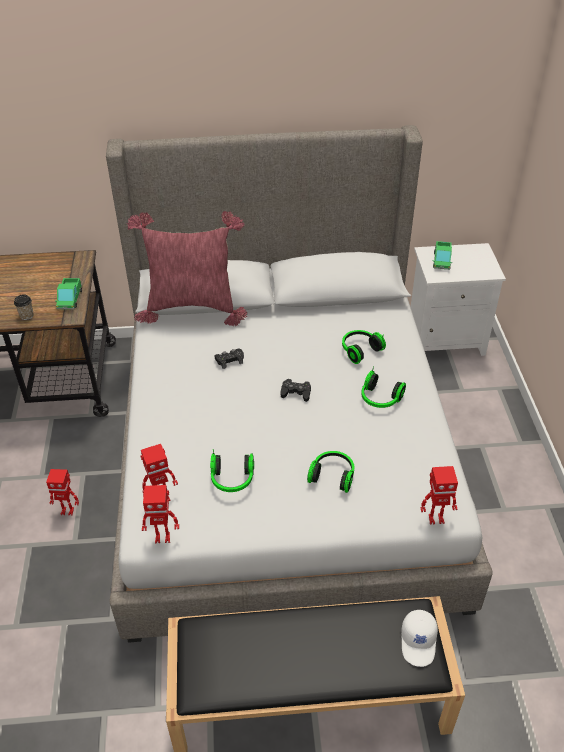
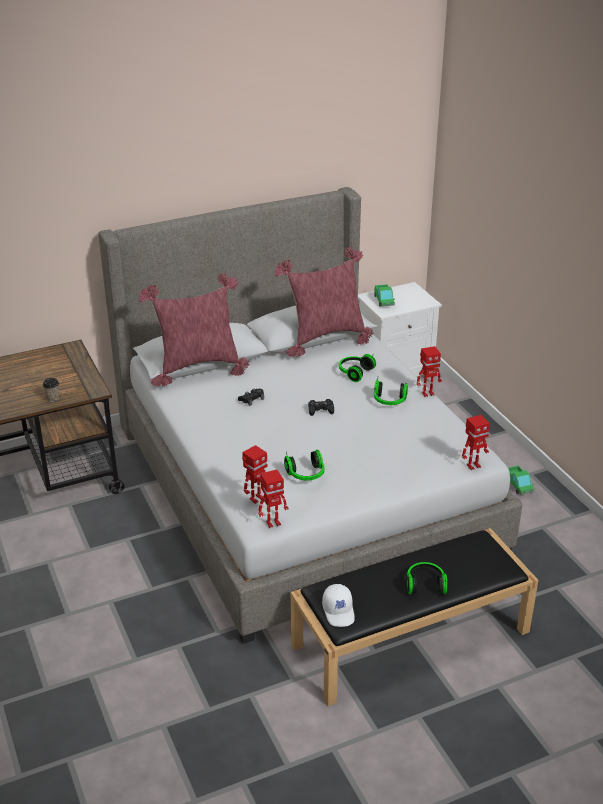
camera: 20 degrees left, 10 degrees down
toy robot [46,469,79,516] -> toy robot moved to [417,346,442,397]
toy truck [55,278,82,309] -> toy truck moved to [508,465,535,495]
headphones [307,451,354,493] -> headphones moved to [407,562,447,594]
white cap [401,610,438,667] -> white cap moved to [322,584,355,627]
none -> red pillow [275,247,374,357]

